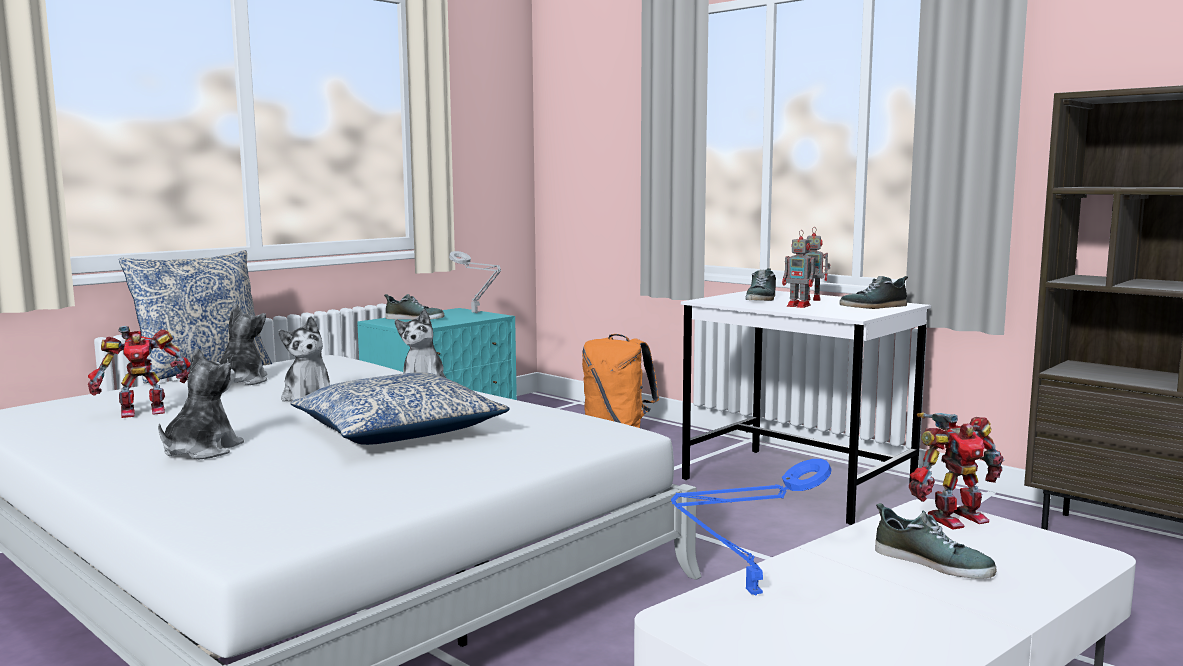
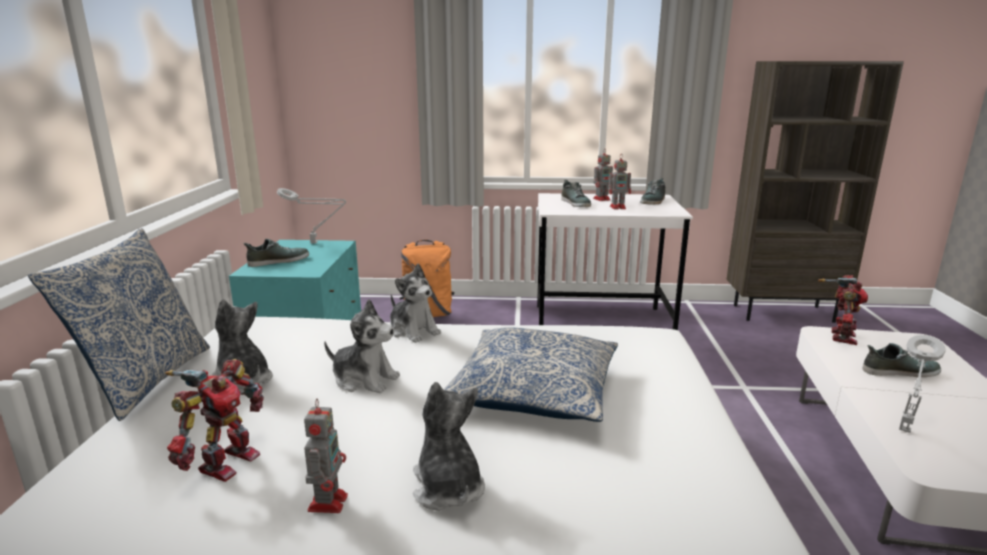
camera: 40 degrees left, 10 degrees up
blue table lamp [671,459,832,596] -> grey table lamp [899,335,946,433]
none -> toy robot [304,399,348,513]

